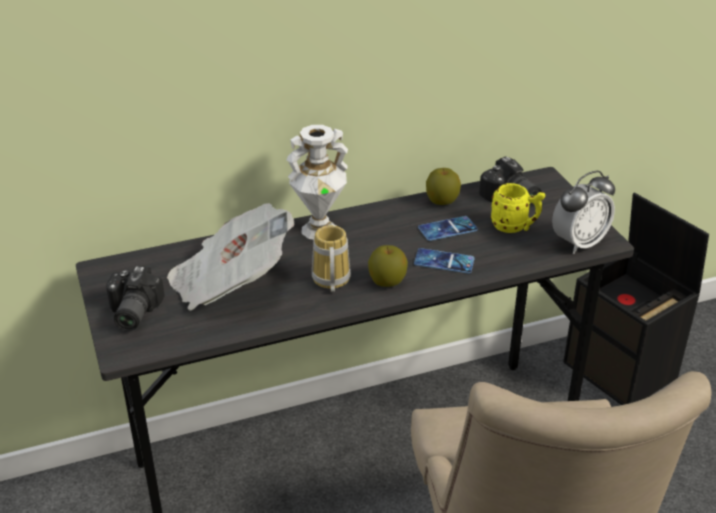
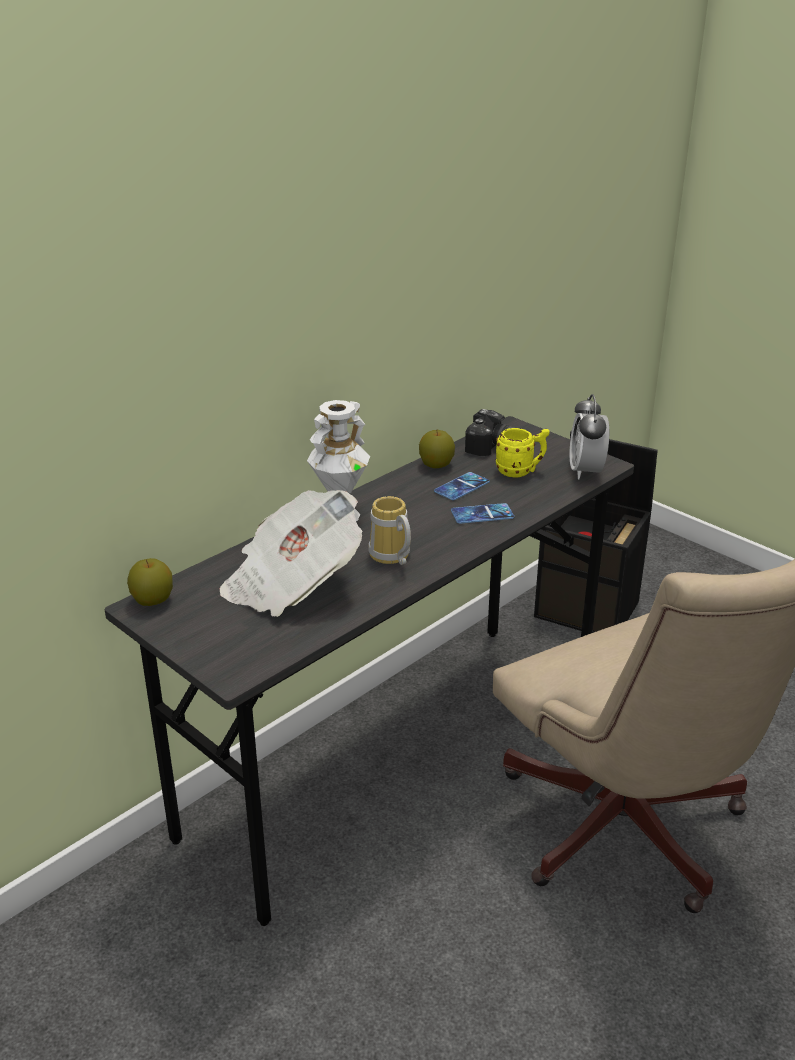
camera: 25 degrees left, 5 degrees down
camera [106,266,165,331] -> none
apple [368,245,408,287] -> apple moved to [127,558,173,606]
alarm clock [552,171,615,254] -> alarm clock turned 150 degrees clockwise [570,394,609,480]

